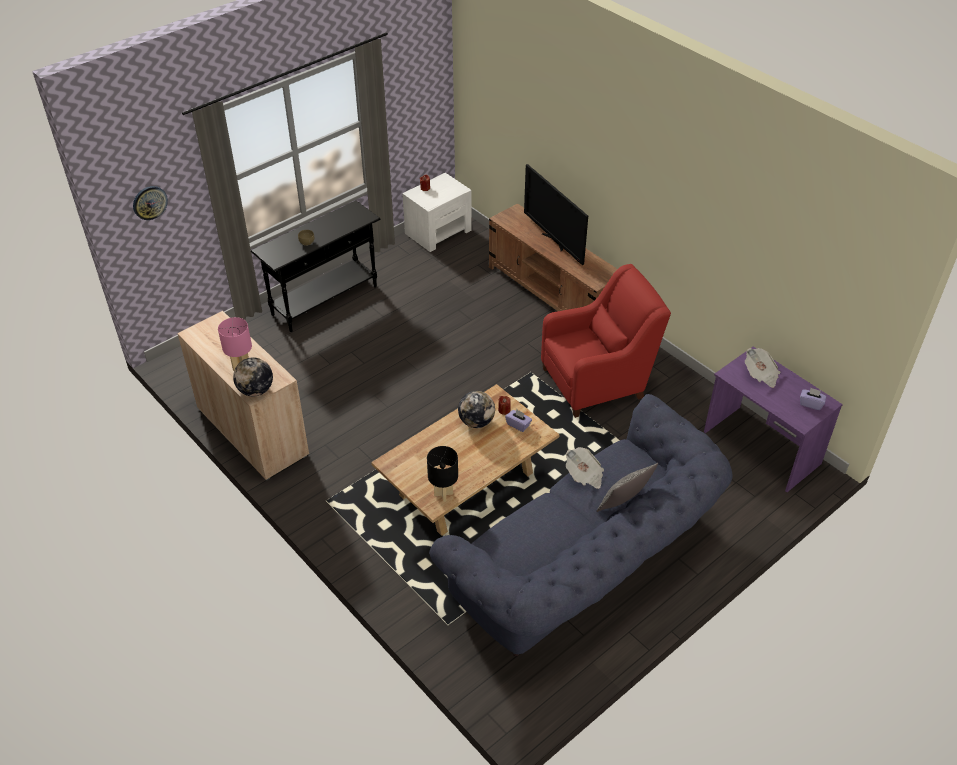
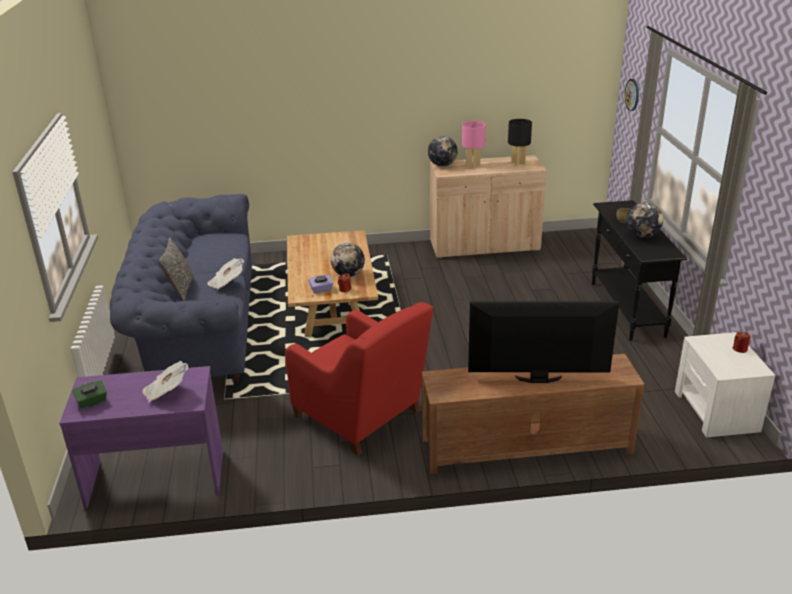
camera: 125 degrees right, 15 degrees down
black table lamp [427,446,458,502] -> black table lamp moved to [508,119,532,166]
red armchair [541,264,671,418] -> red armchair turned 60 degrees counterclockwise [285,302,433,456]
purple tissue box [800,388,826,410] -> green tissue box [72,381,107,409]
none -> globe [626,202,663,238]

